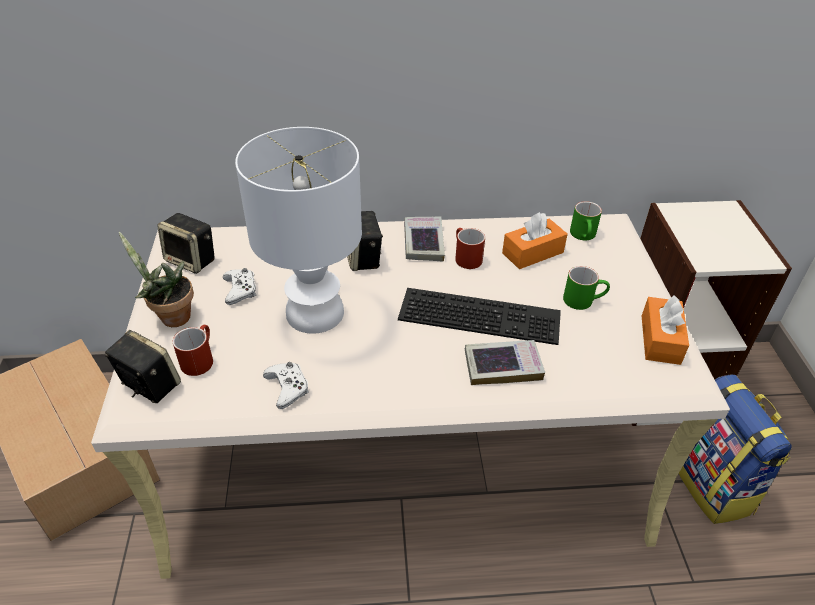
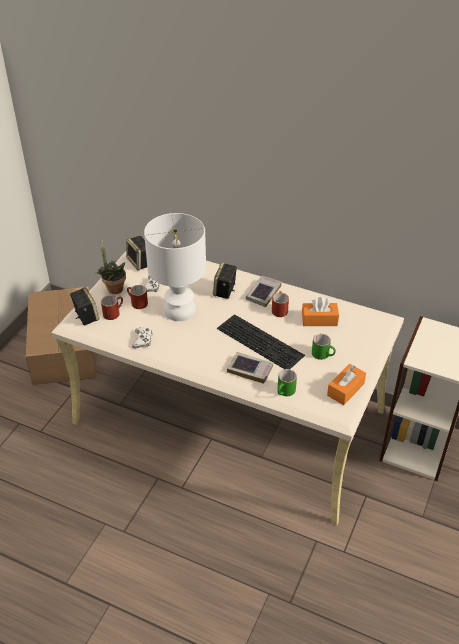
camera: 30 degrees right, 0 degrees up
green mug [570,201,602,240] -> green mug moved to [278,369,297,396]
backpack [679,375,792,524] -> none
none -> red mug [127,285,148,309]

